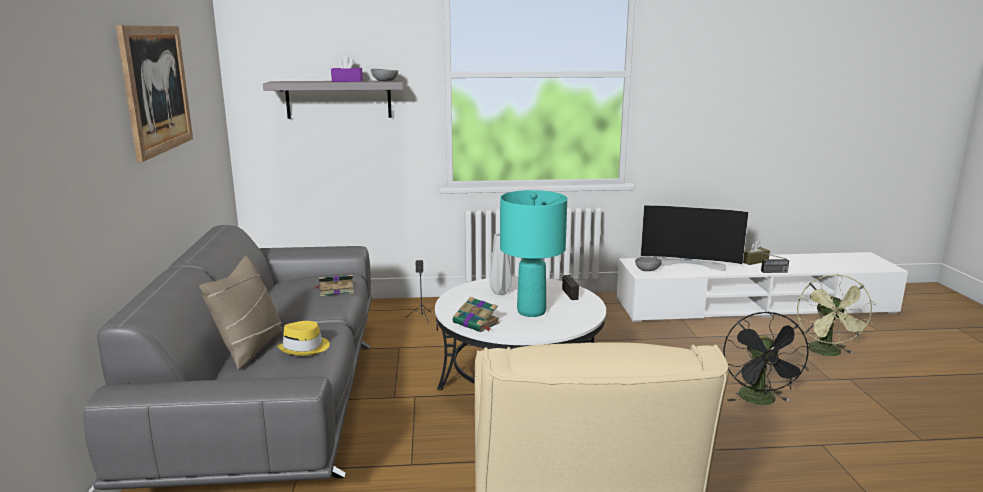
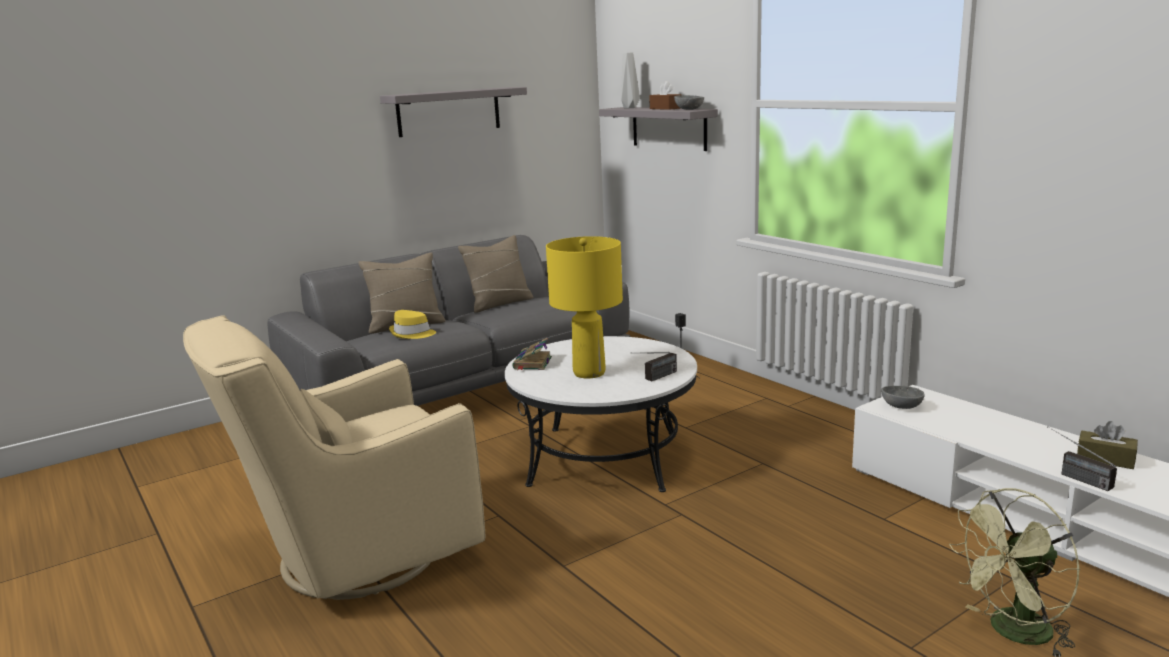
camera: 60 degrees right, 0 degrees up
picture [116,25,193,162] -> grey shelf [380,87,527,137]
book [313,275,354,296] -> none
purple tissue box [331,56,363,82] -> brown tissue box [649,81,681,110]
grey vase [490,233,512,295] -> grey vase moved to [621,52,640,108]
turquoise table lamp [500,190,567,317] -> yellow table lamp [546,236,623,379]
television [640,205,749,271] -> none
black fan [723,312,811,405] -> none
none -> beige pillow [458,235,533,313]

